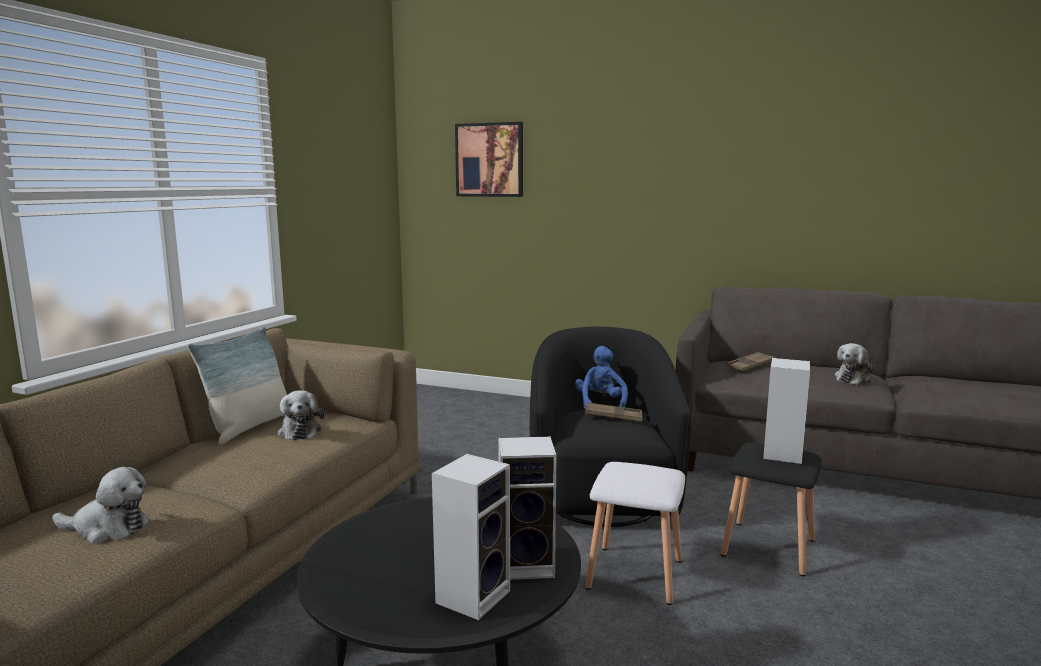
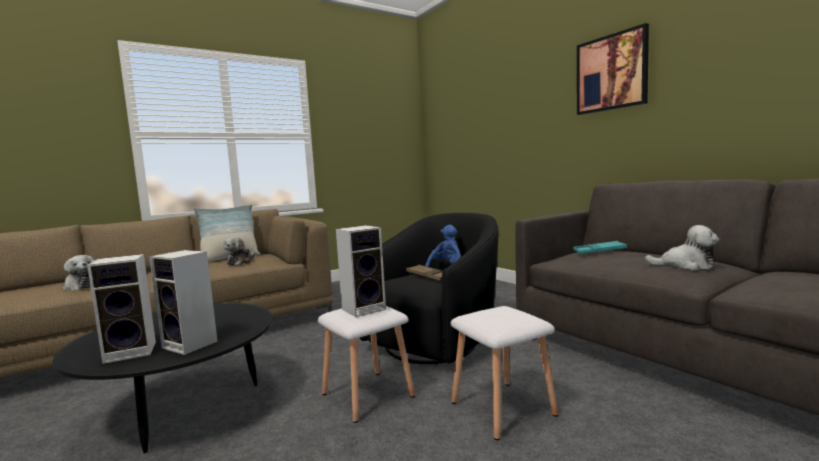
camera: 35 degrees right, 5 degrees down
picture [455,122,523,197] -> picture moved to [577,23,649,115]
black stool [721,442,822,576] -> white stool [451,306,558,440]
brown tray [726,352,776,371] -> turquoise tray [573,241,627,254]
speaker [763,358,810,464] -> speaker moved to [336,225,386,317]
plush toy [835,343,875,385] -> plush toy turned 150 degrees counterclockwise [645,225,719,270]

